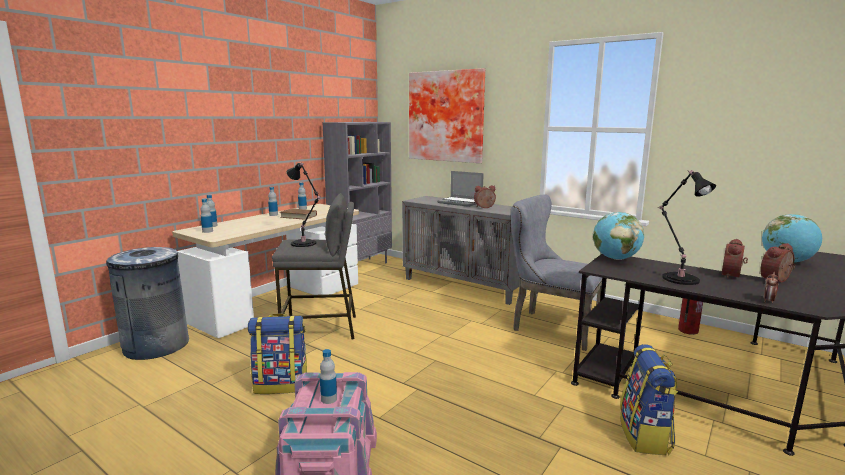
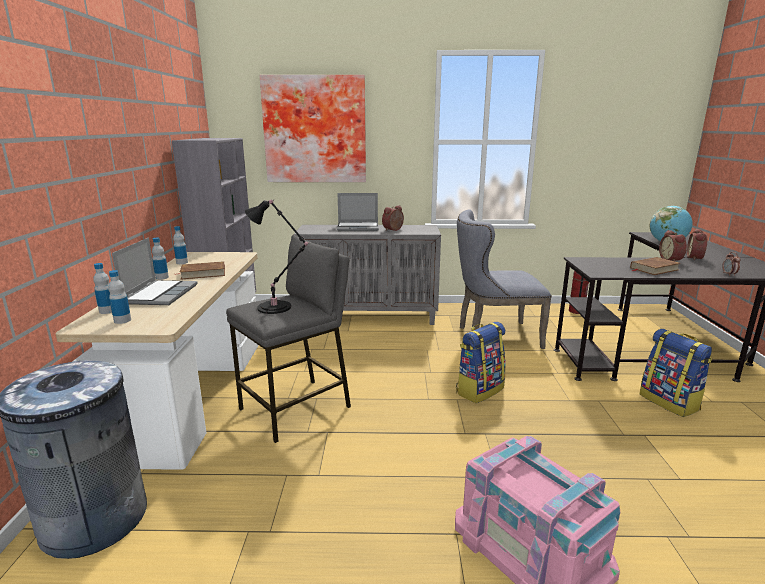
camera: 35 degrees left, 5 degrees up
backpack [248,313,307,394] -> backpack moved to [456,322,506,403]
bottle [320,349,337,404] -> none
globe [593,212,644,260] -> none
black table lamp [659,170,716,285] -> brown book [630,257,680,275]
none -> laptop [112,238,198,305]

